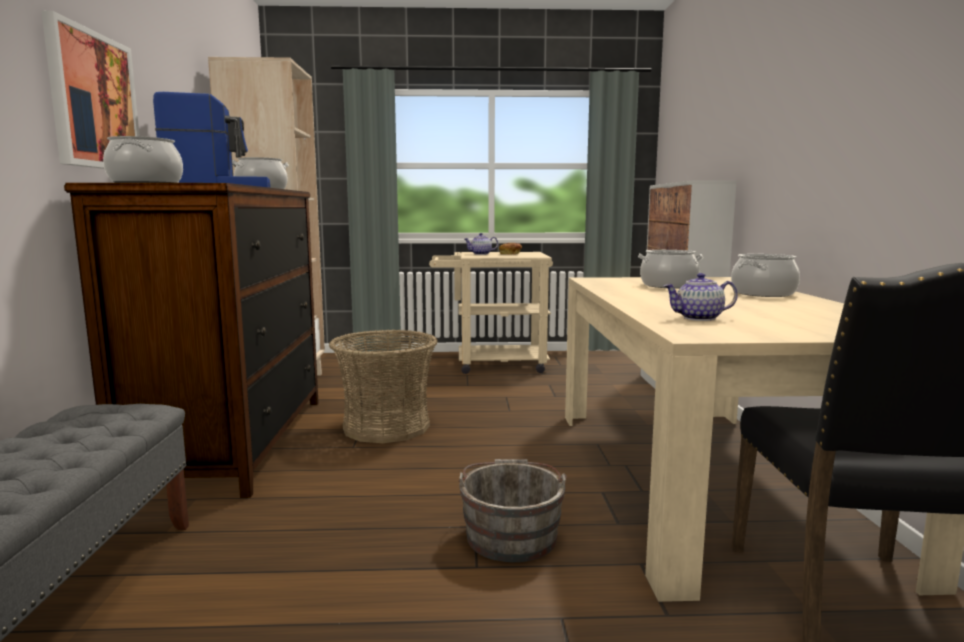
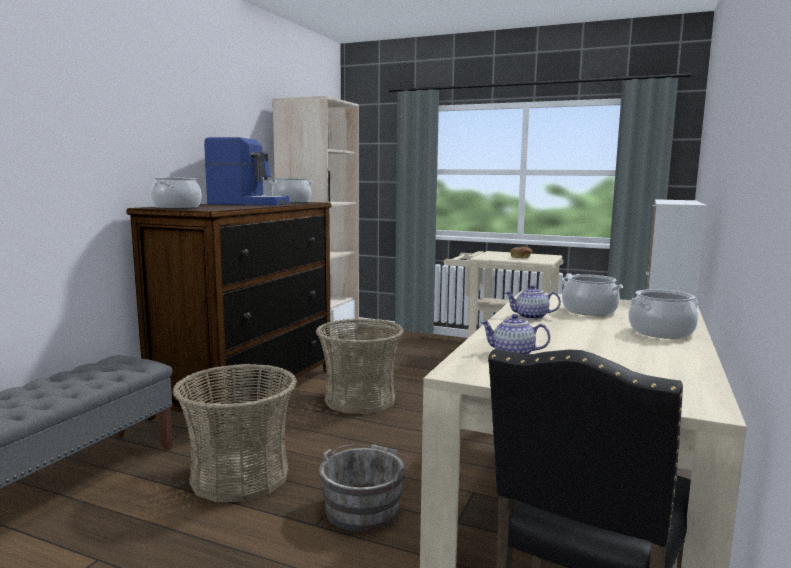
camera: 25 degrees right, 0 degrees up
picture [41,11,140,169] -> none
teapot [464,233,498,255] -> teapot moved to [505,285,561,320]
none -> basket [173,364,297,502]

